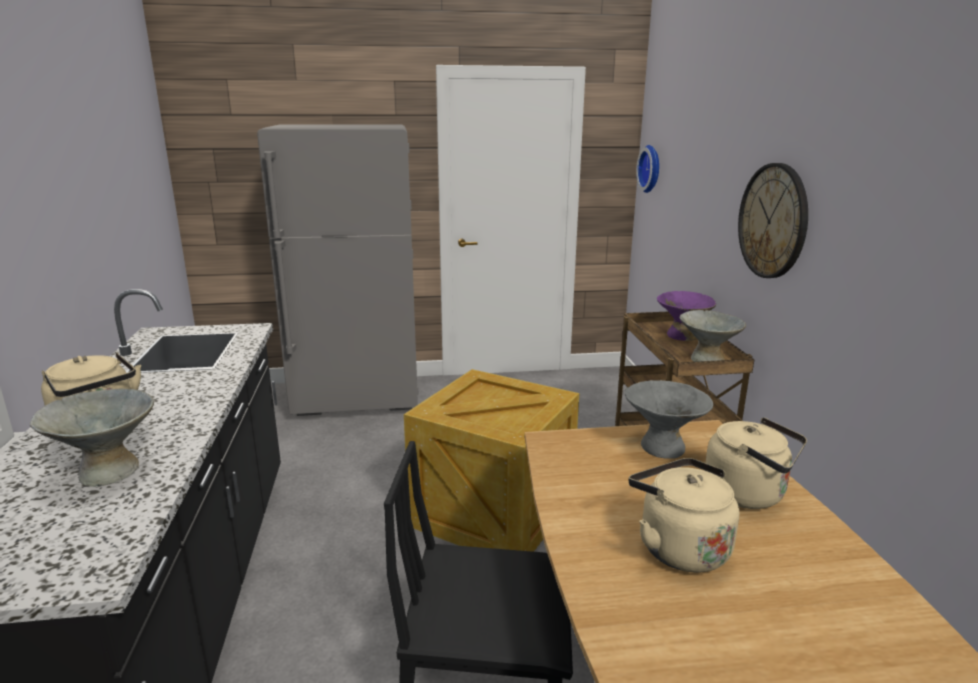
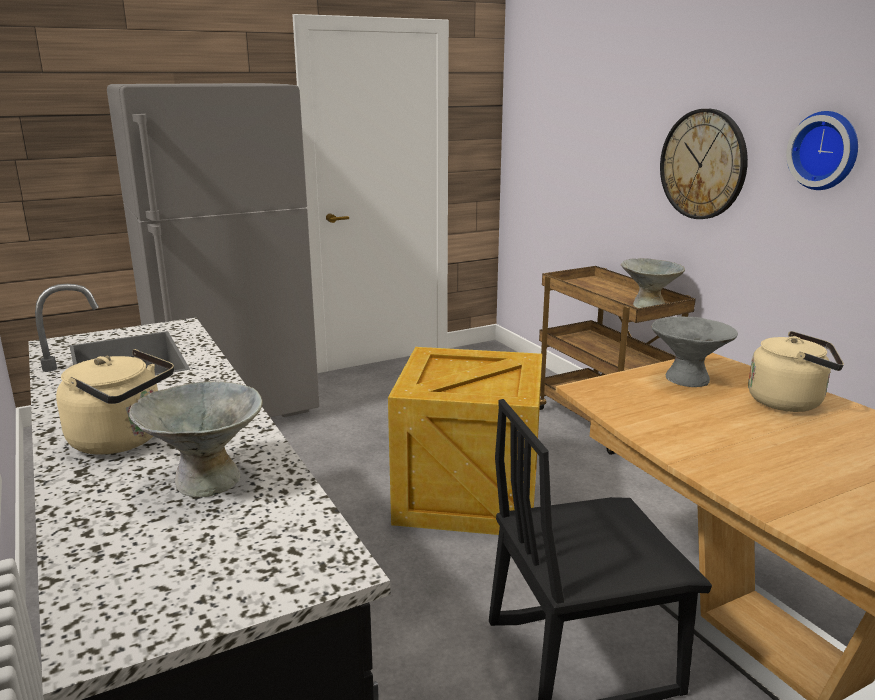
camera: 20 degrees left, 0 degrees up
beige kettle [629,458,739,573] -> none
wall clock [636,145,659,193] -> wall clock moved to [786,111,858,190]
purple bowl [657,291,716,341] -> none

